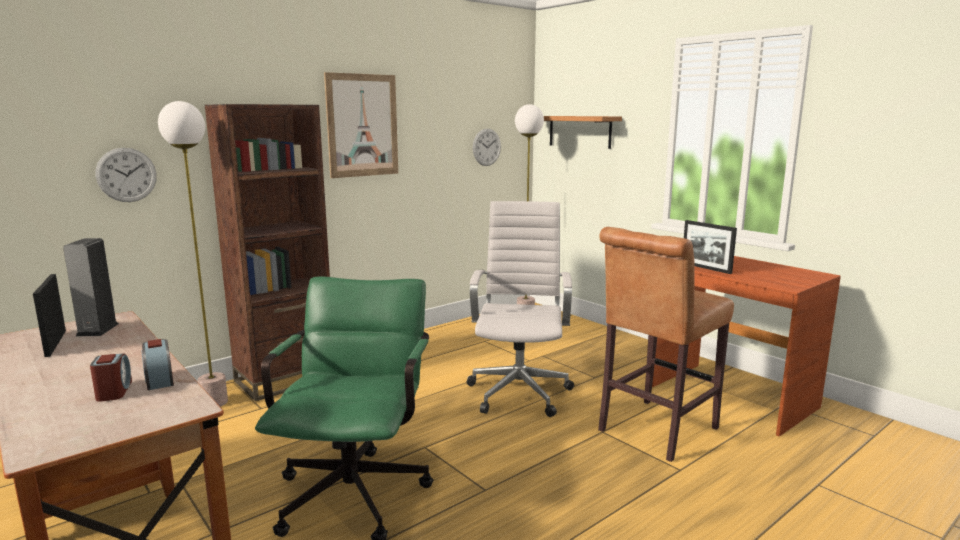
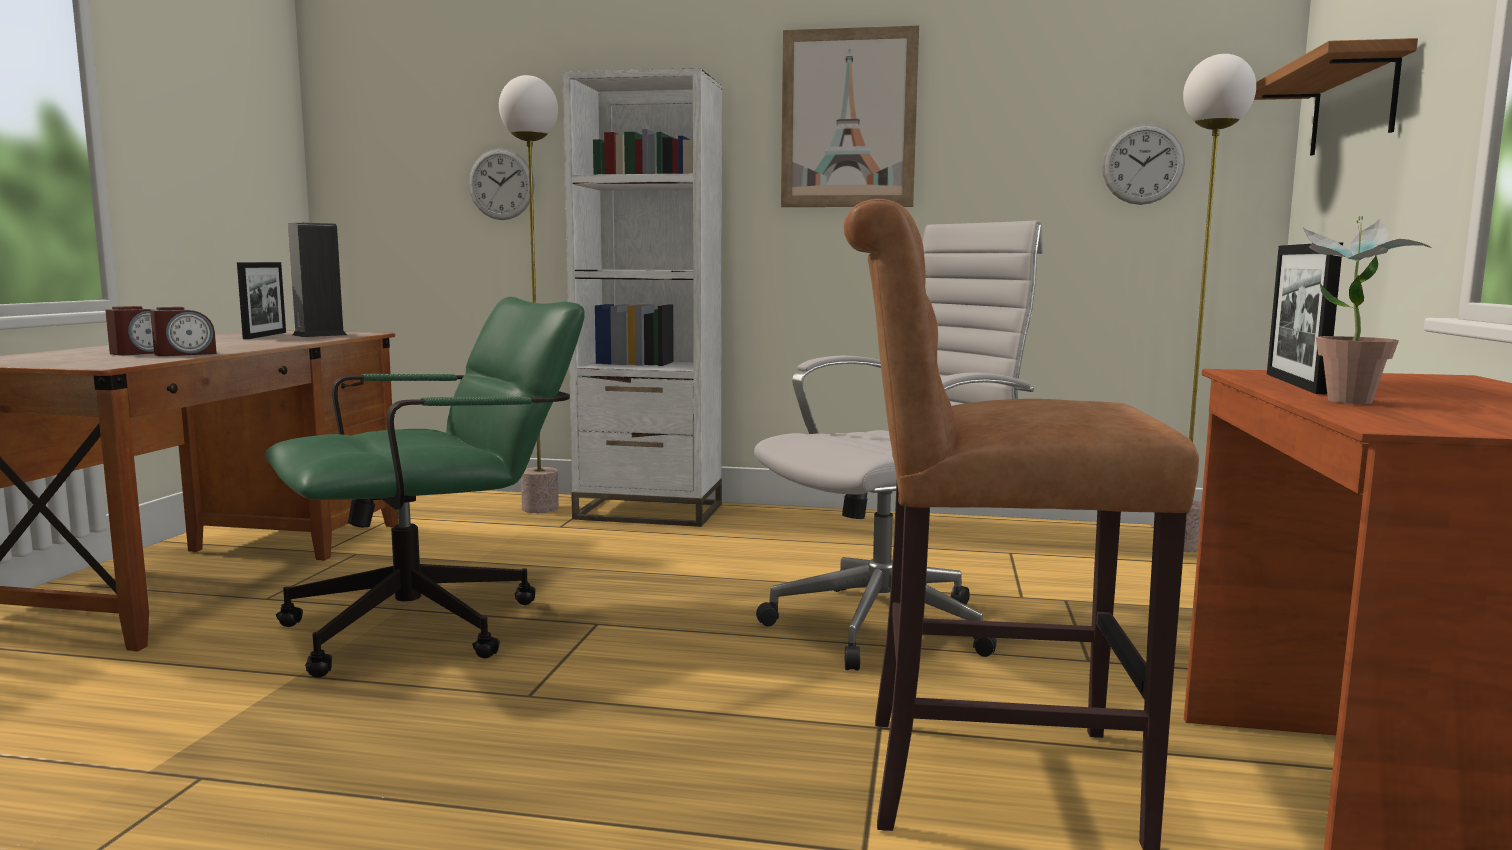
camera: 50 degrees right, 5 degrees down
picture frame [33,274,66,357] -> picture frame turned 150 degrees clockwise [237,262,286,339]
alarm clock [142,339,174,390] -> alarm clock turned 150 degrees counterclockwise [150,307,217,356]
brown bookcase [205,104,330,401] -> white bookcase [562,68,722,527]
none -> potted plant [1303,216,1431,404]

